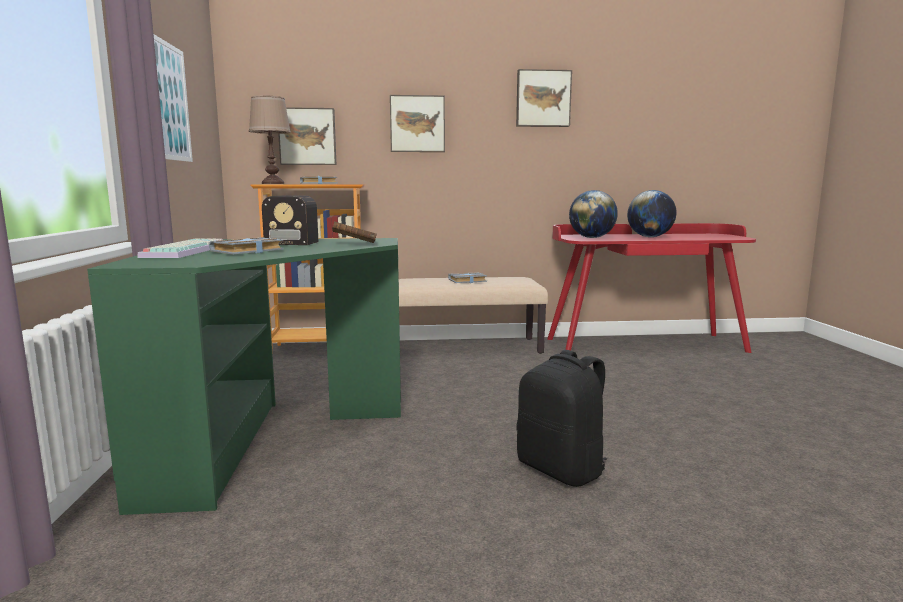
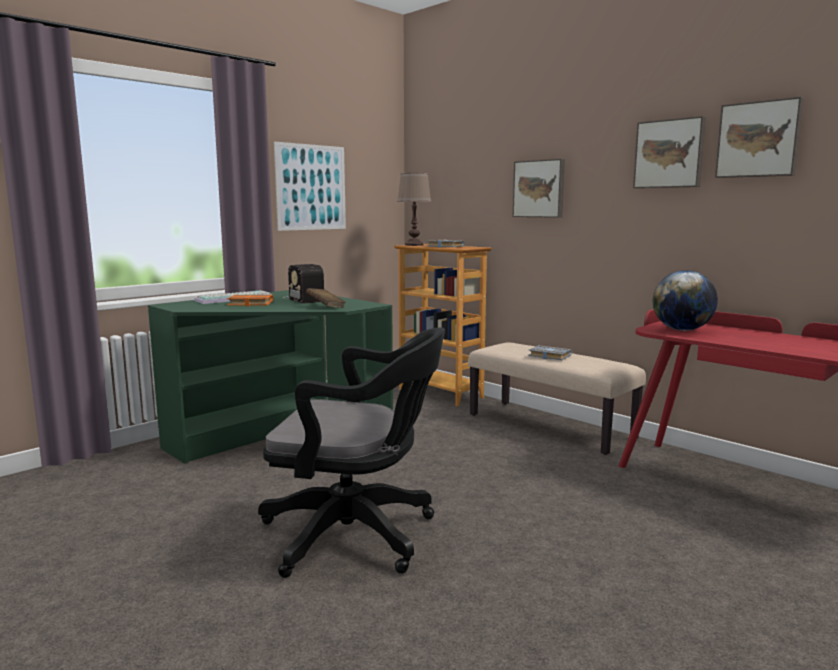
camera: 50 degrees right, 0 degrees up
grey book [209,237,284,254] -> orange book [227,294,273,306]
picture [278,107,336,165] -> picture moved to [715,97,804,178]
black backpack [516,350,607,487] -> black office chair [258,327,445,578]
globe [627,190,677,237] -> none

